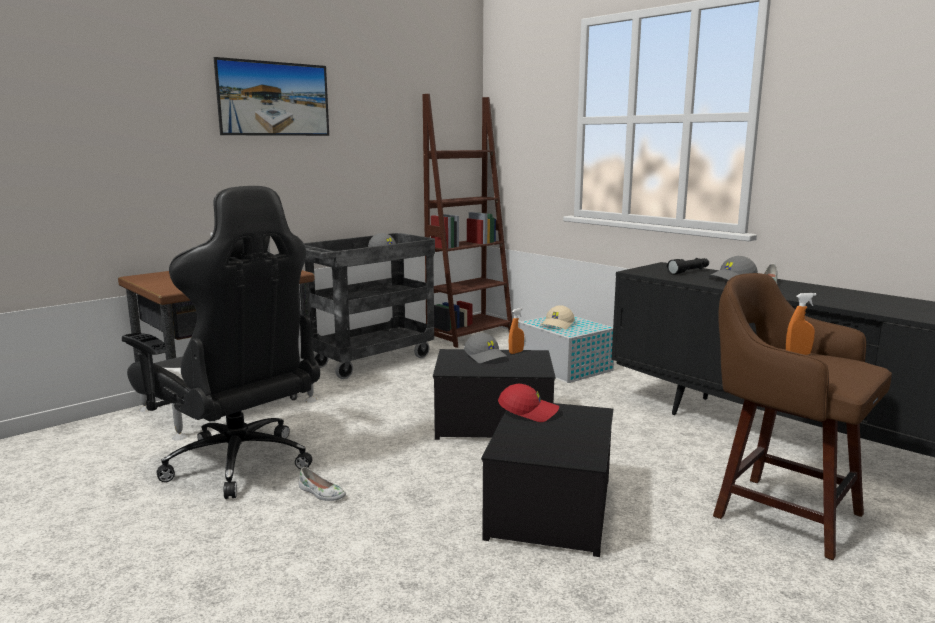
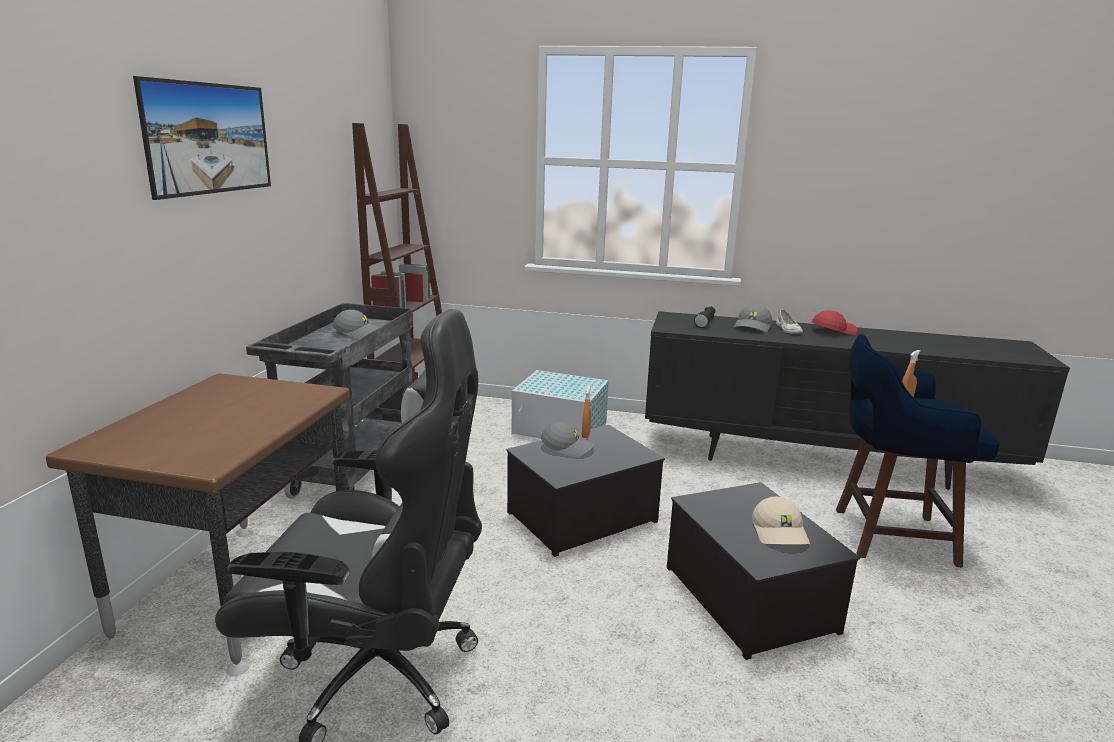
camera: 35 degrees left, 5 degrees up
white shoe [299,467,346,501] -> none
red cap [498,384,559,422] -> red cap moved to [812,310,857,335]
beige cap [541,305,575,329] -> beige cap moved to [752,496,810,545]
brown stool [713,273,892,560] -> blue stool [836,334,1000,568]

